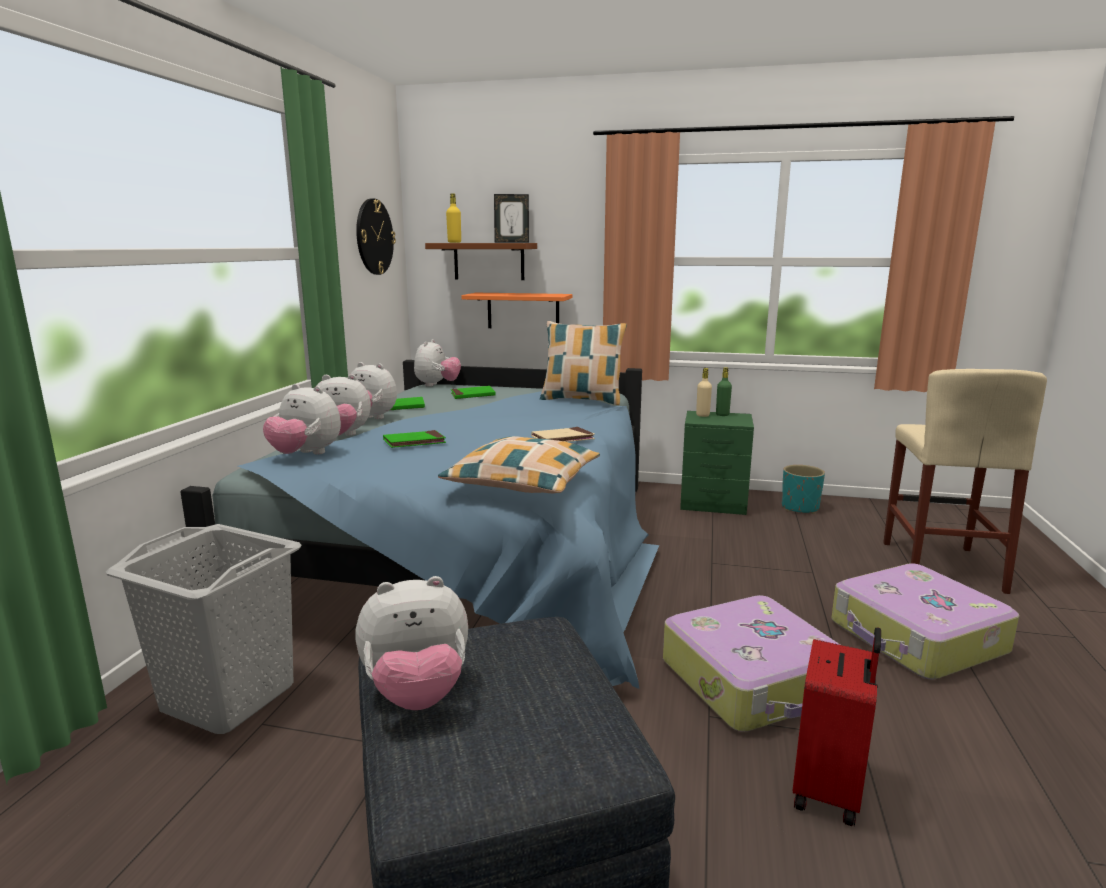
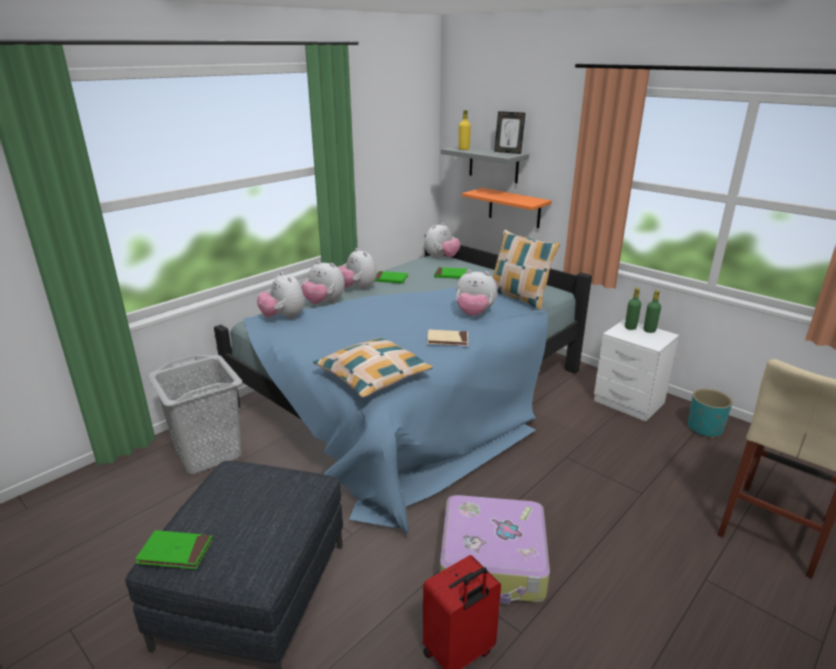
camera: 30 degrees right, 10 degrees up
plush toy [355,576,468,710] -> plush toy moved to [456,270,497,316]
wall clock [356,198,396,275] -> none
green book [383,430,446,448] -> green book moved to [135,530,213,569]
brown shelf [425,243,537,280] -> grey shelf [441,146,529,184]
green nightstand [680,411,754,515] -> white nightstand [594,319,679,422]
beige bottle [696,368,712,417] -> green bottle [625,288,641,330]
suitcase [832,563,1019,680] -> none

